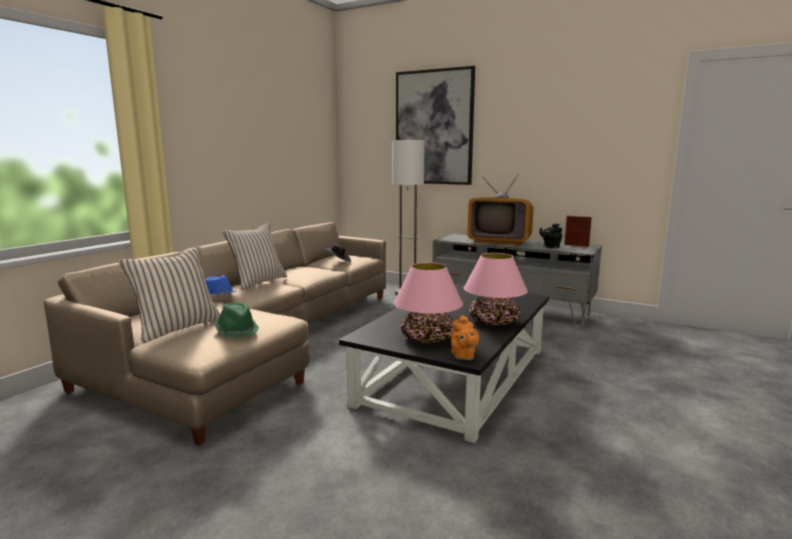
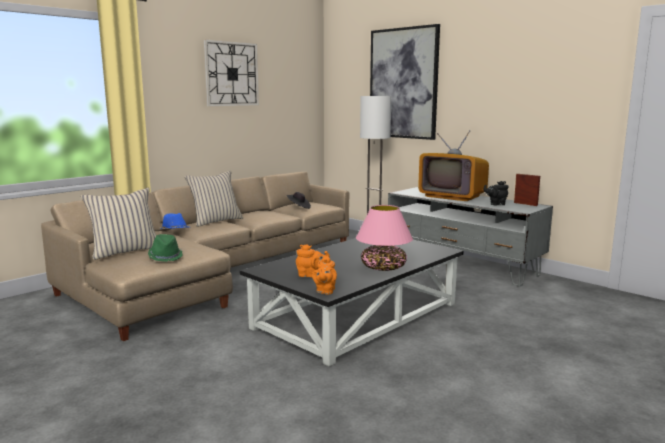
camera: 15 degrees right, 0 degrees up
pink table lamp [394,262,463,343] -> orange teapot [296,244,330,277]
none -> wall clock [204,40,259,106]

